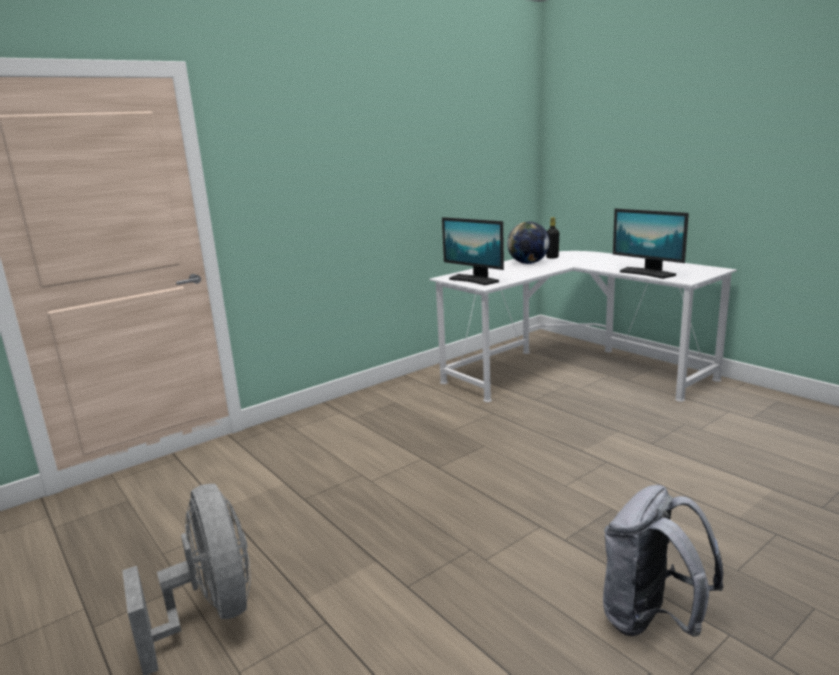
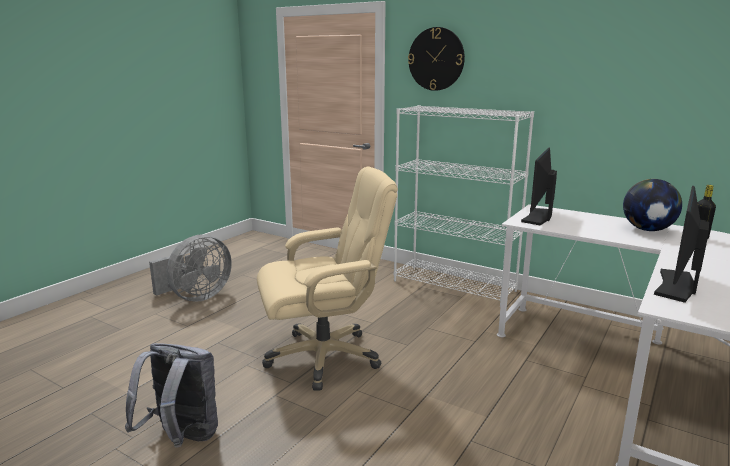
camera: 70 degrees right, 0 degrees up
none -> beige office chair [257,166,398,391]
none -> white bookcase [394,105,534,307]
none -> wall clock [408,27,465,91]

